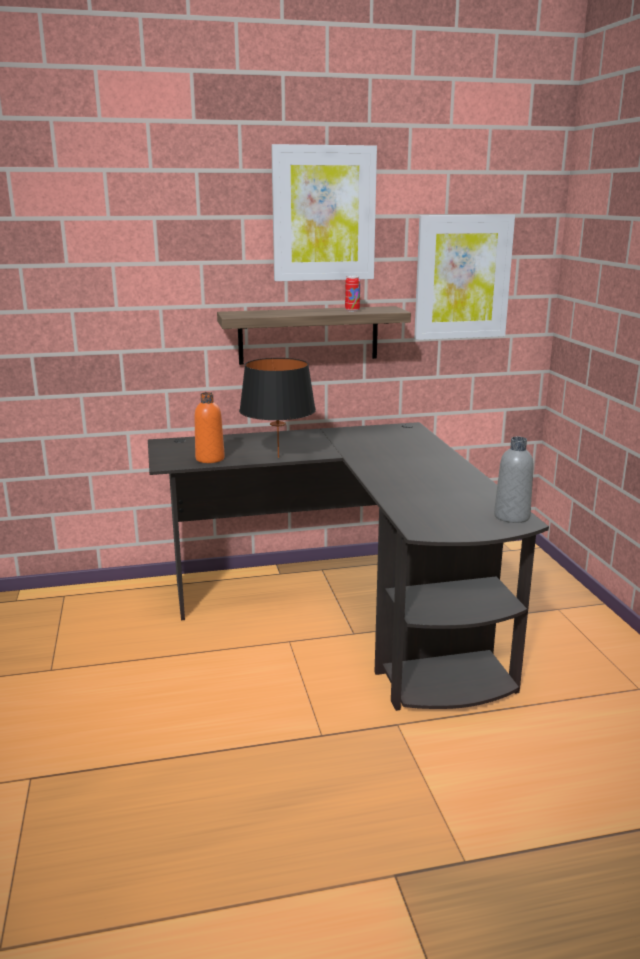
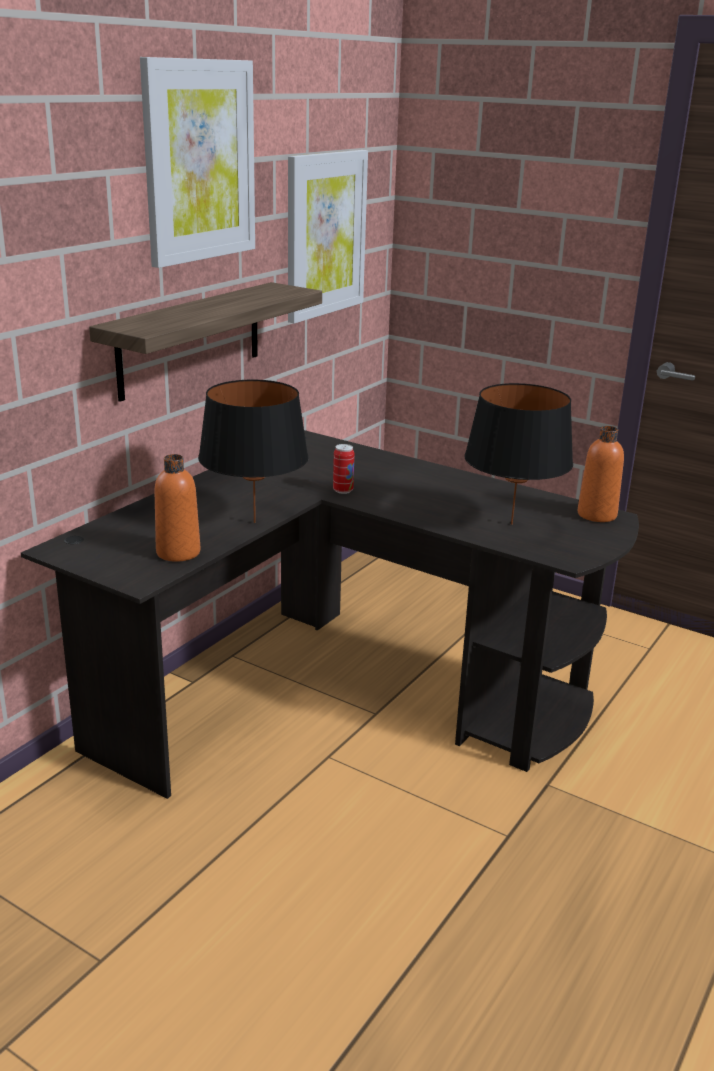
camera: 45 degrees left, 5 degrees up
can [345,276,360,312] -> can moved to [333,444,355,494]
grey bottle [494,437,534,523] -> orange bottle [578,426,624,522]
none -> black table lamp [464,383,573,525]

